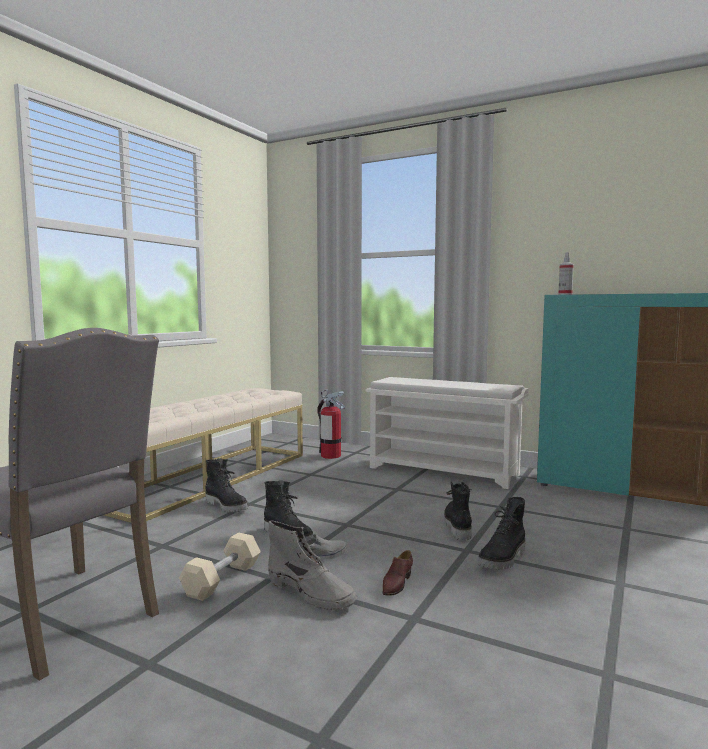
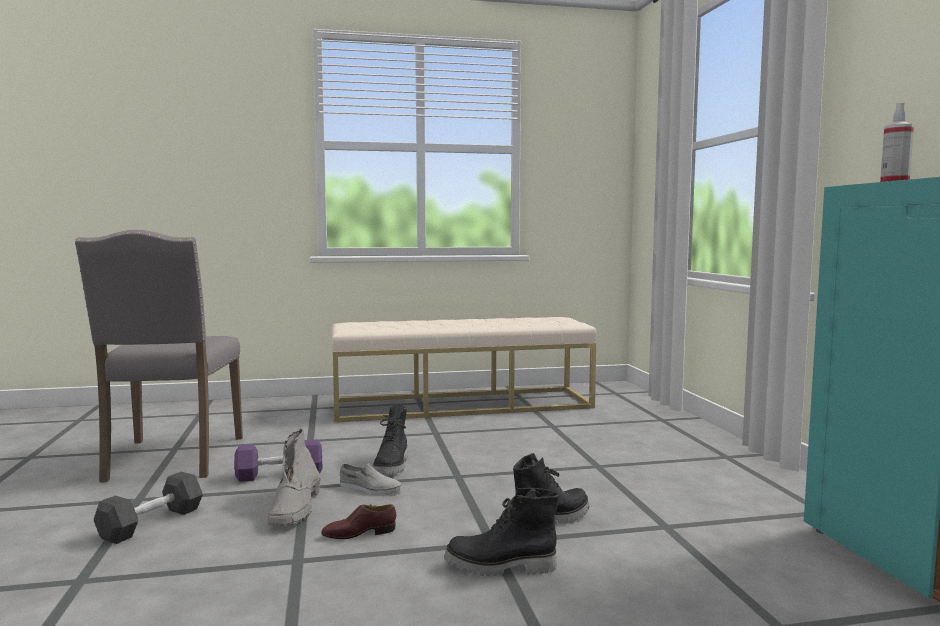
camera: 50 degrees right, 0 degrees up
beige dumbbell [179,532,261,601] -> purple dumbbell [234,439,322,482]
black boot [205,458,248,512] -> none
fire extinguisher [317,389,345,459] -> none
white shoe rack [366,377,529,489] -> none
none -> black dumbbell [94,472,203,544]

